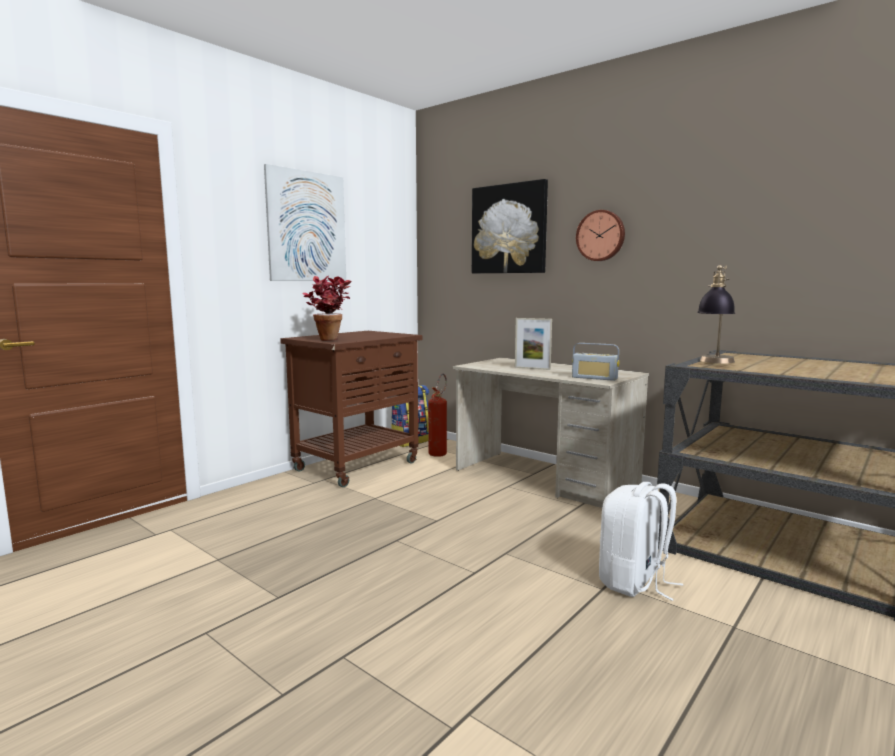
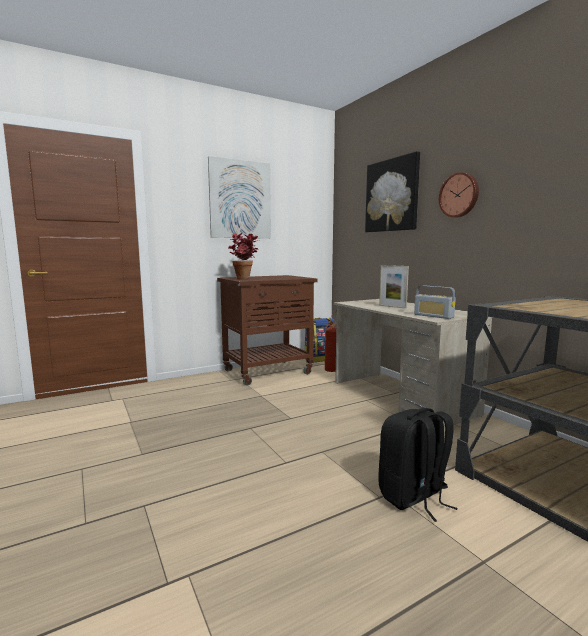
camera: 20 degrees right, 0 degrees up
white backpack [599,482,683,601] -> black backpack [378,408,458,522]
table lamp [697,265,735,363] -> none

